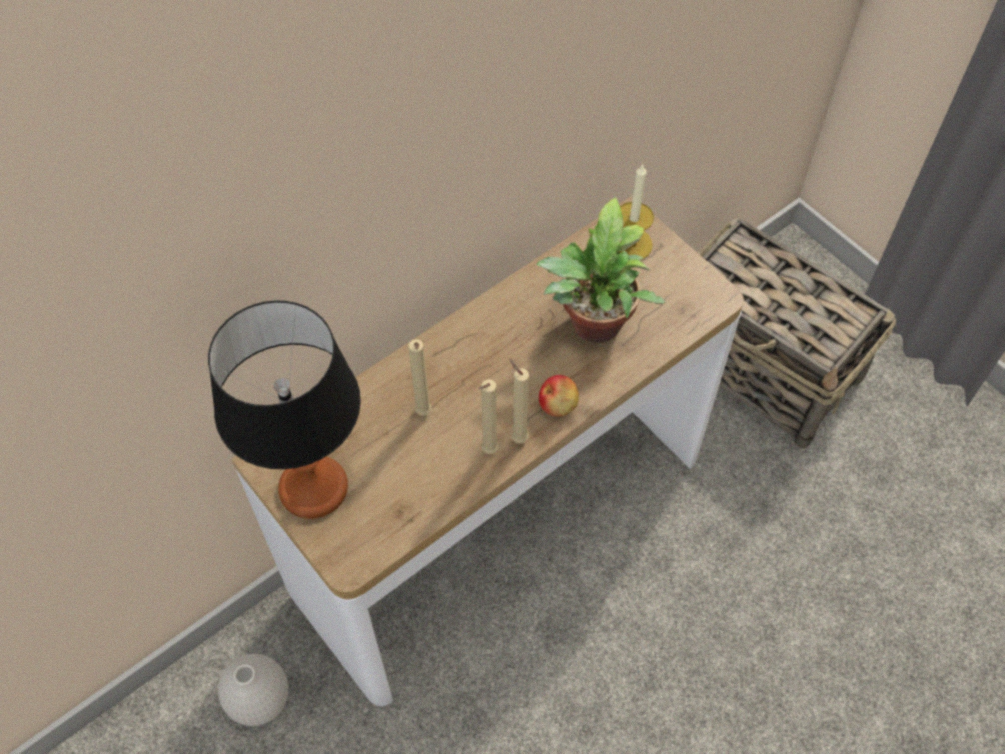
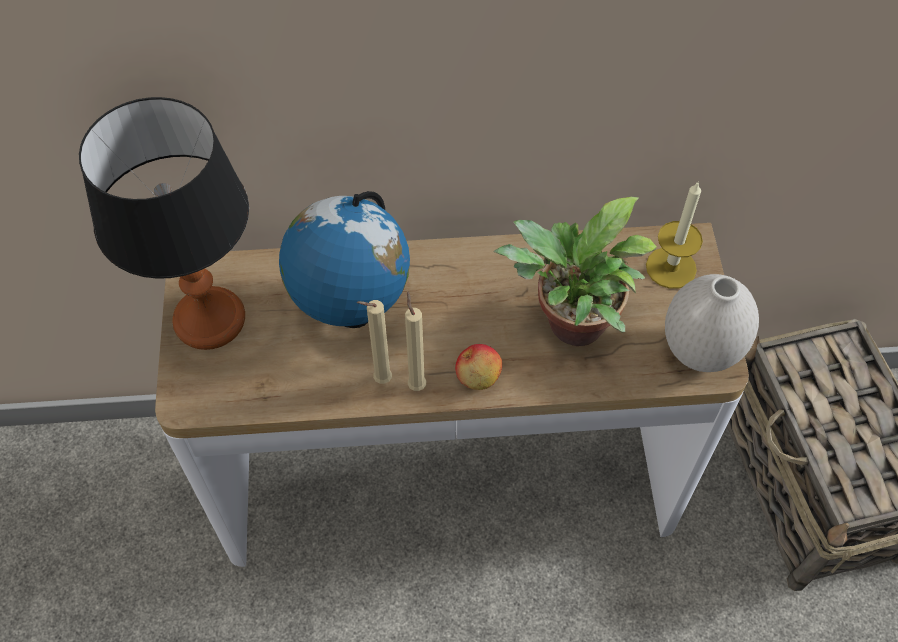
camera: 35 degrees right, 0 degrees up
white vase [218,653,288,726] -> white vase moved to [665,274,759,372]
beige candle [408,339,432,416] -> globe [279,191,410,328]

